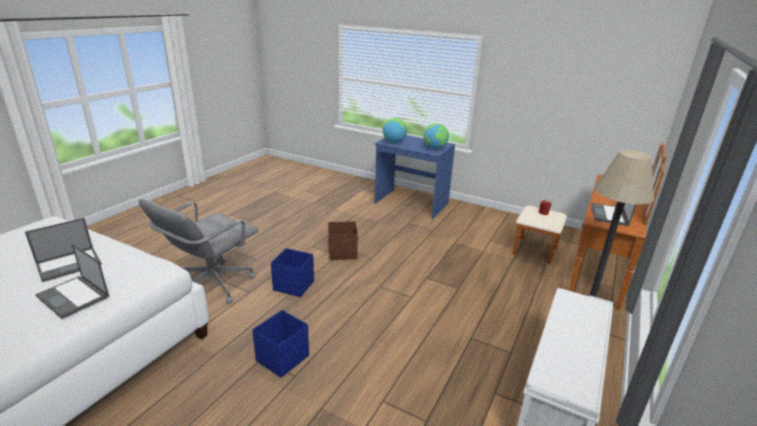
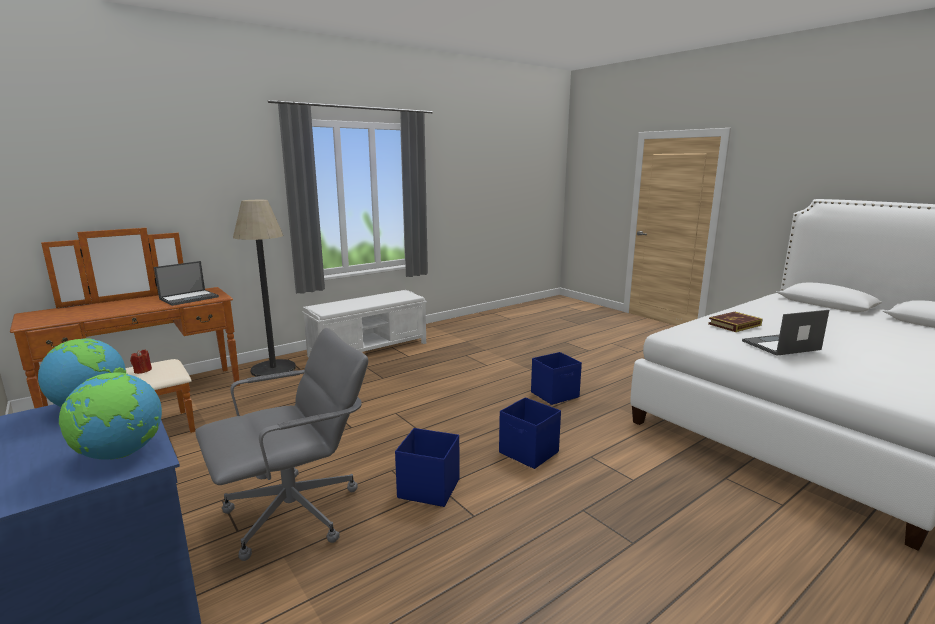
camera: 155 degrees left, 10 degrees down
laptop [35,244,109,319] -> book [708,312,763,332]
grey office chair [138,199,259,304] -> grey office chair moved to [195,328,368,561]
brown storage box [328,221,358,260] -> blue storage box [395,428,460,507]

